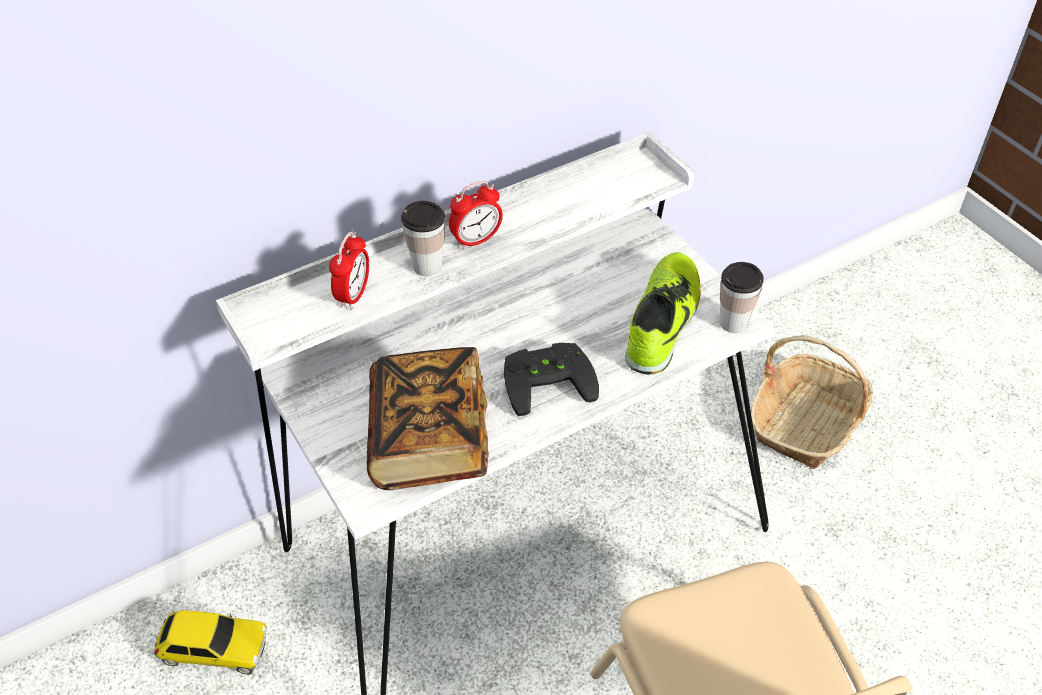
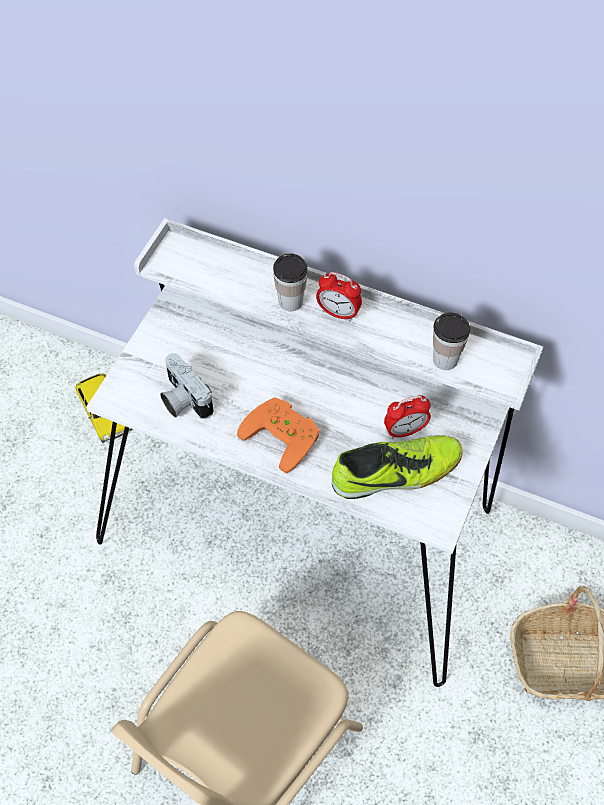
camera: 55 degrees right, 10 degrees up
alarm clock [329,232,369,310] -> alarm clock moved to [384,395,431,439]
book [367,347,489,490] -> camera [160,353,213,419]
black game controller [504,343,599,416] -> orange game controller [237,397,320,473]
cup [719,262,764,333] -> cup moved to [433,312,471,370]

